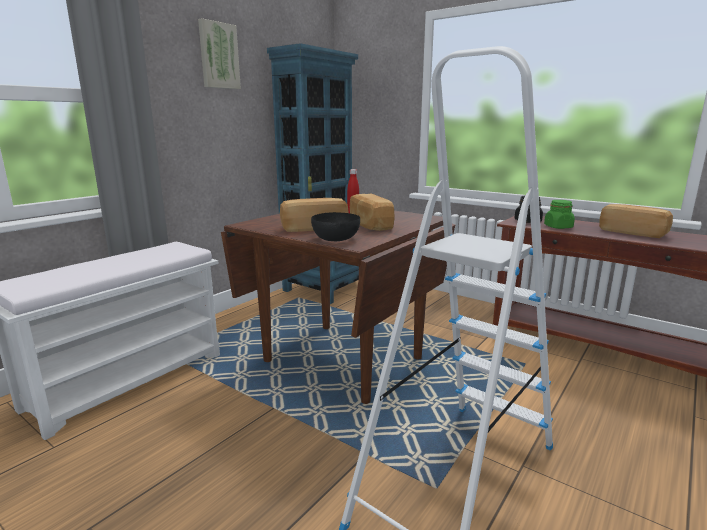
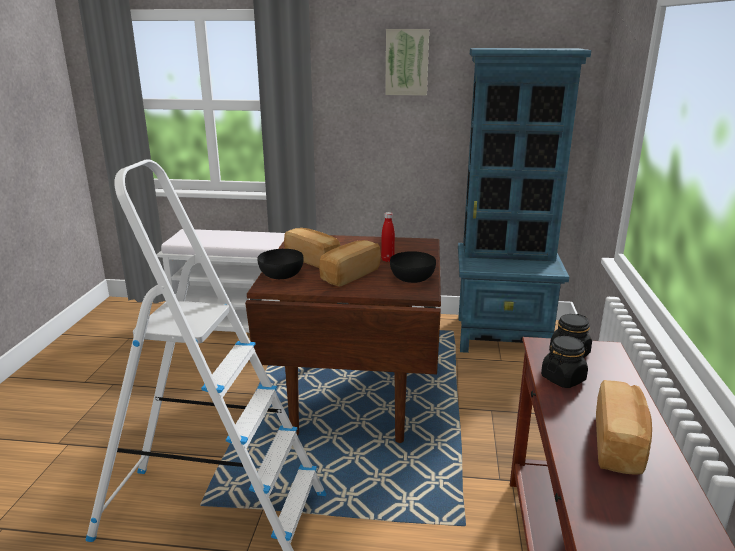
camera: 60 degrees right, 5 degrees up
green jar [544,200,575,229] -> black jar [541,336,588,388]
none -> black bowl [390,251,436,283]

